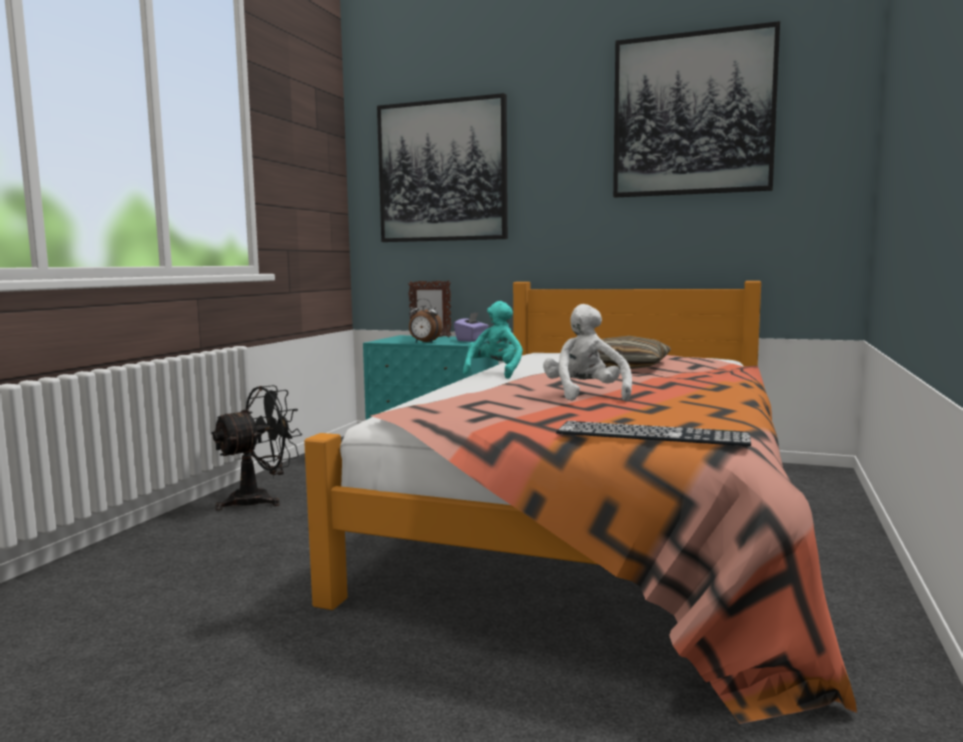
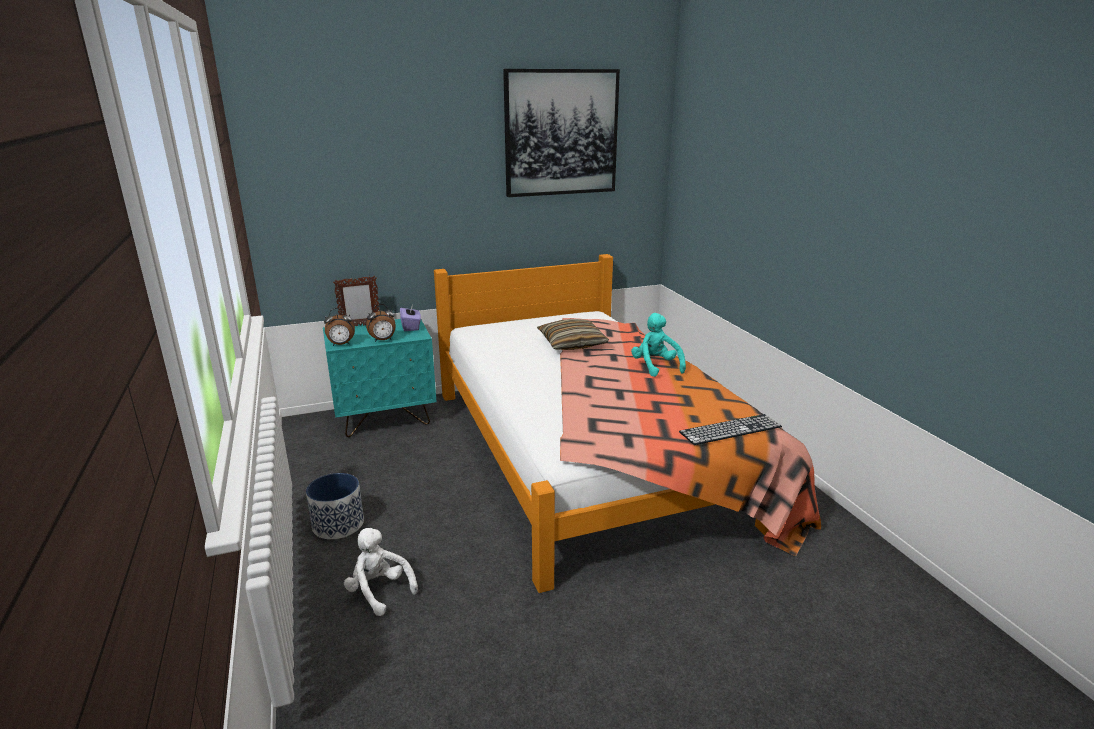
camera: 40 degrees left, 15 degrees up
black fan [211,385,302,511] -> planter [306,473,364,539]
picture [377,93,508,242] -> none
turquoise plush toy [463,301,523,379] -> turquoise plush toy moved to [631,313,686,377]
white plush toy [543,304,632,401] -> white plush toy moved to [344,528,418,616]
none -> alarm clock [324,308,355,346]

